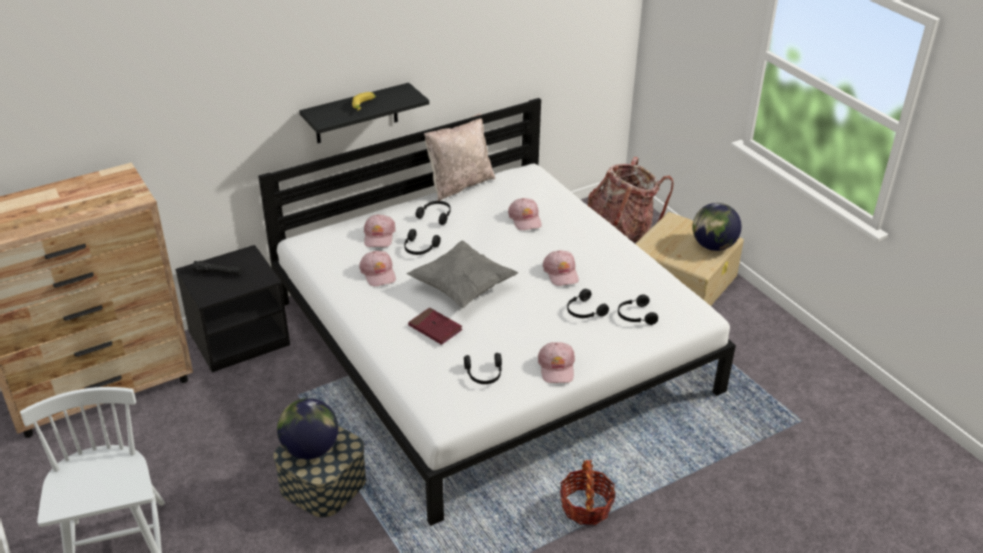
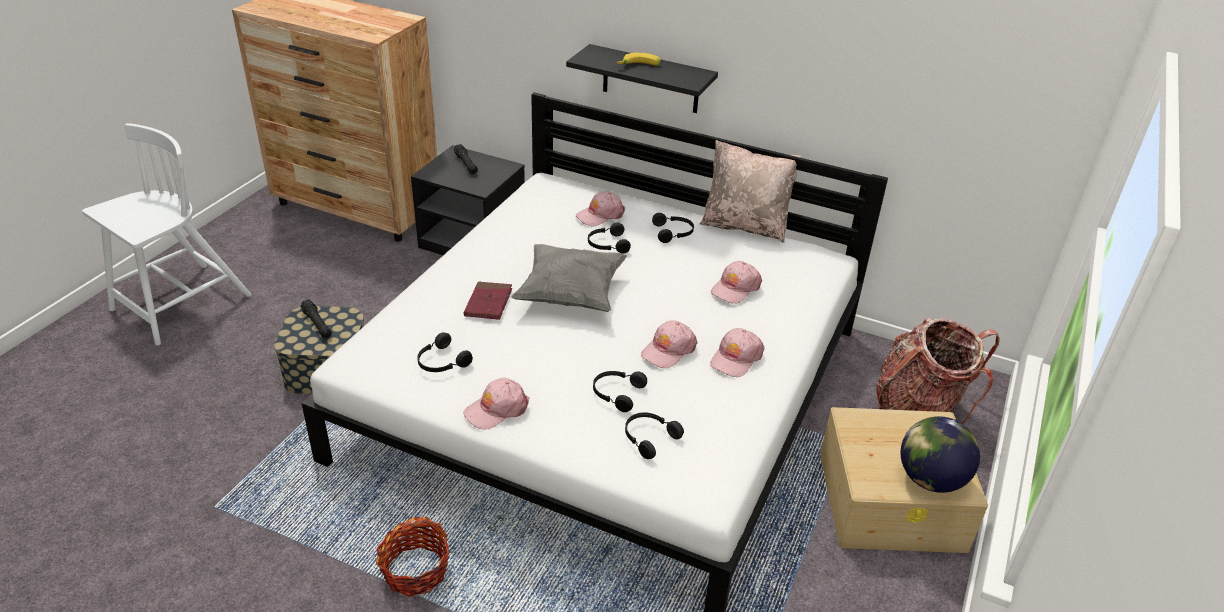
camera: 55 degrees right, 0 degrees up
globe [277,398,338,459] -> black flashlight [301,299,332,339]
pink cap [359,251,396,286] -> pink cap moved to [710,328,765,377]

